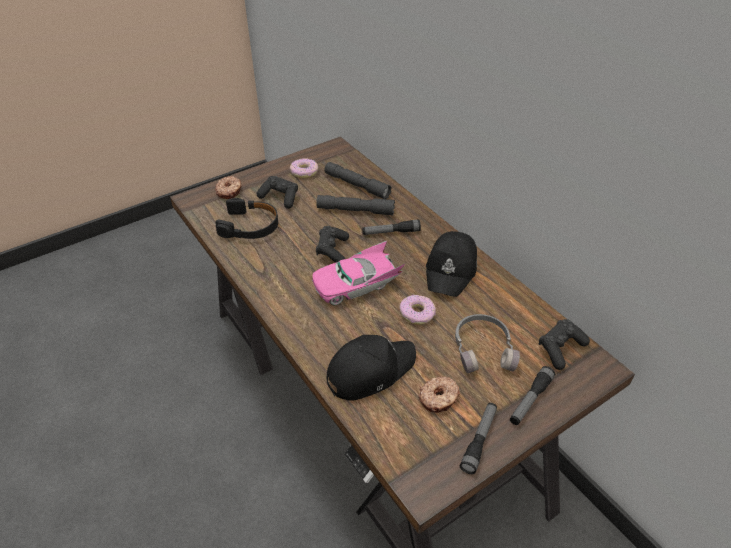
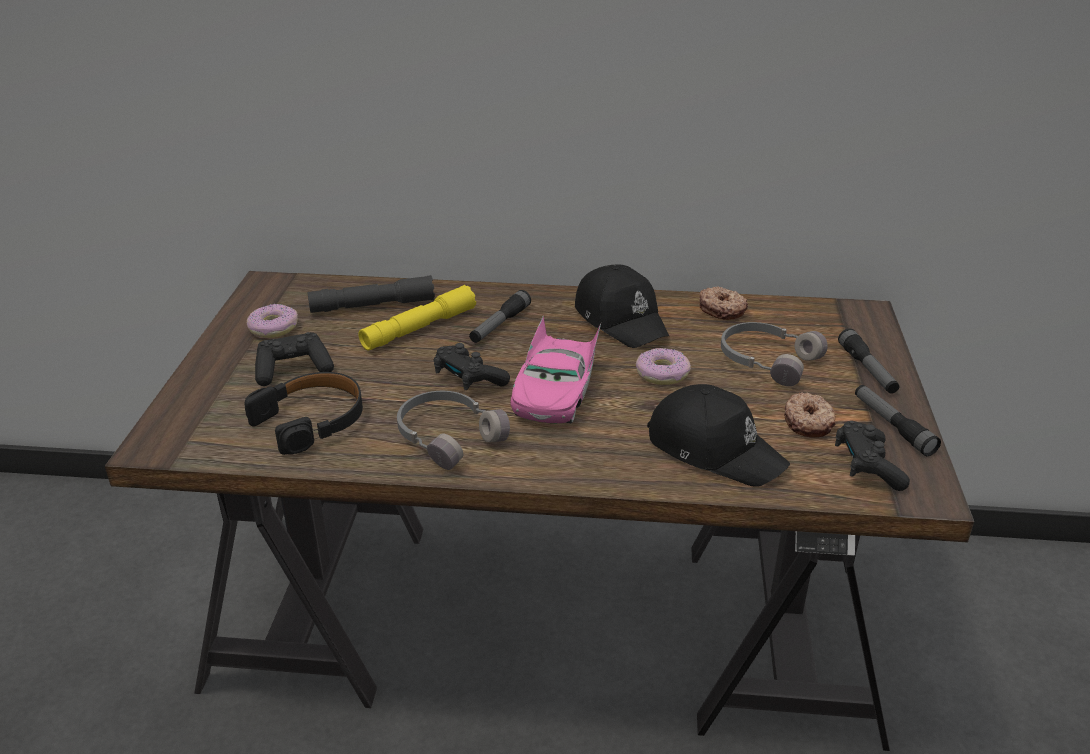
camera: 50 degrees left, 10 degrees down
donut [215,176,242,199] -> donut moved to [699,286,748,320]
grey flashlight [317,195,395,215] -> yellow flashlight [359,285,476,350]
black cap [327,335,416,401] -> black cap turned 120 degrees clockwise [647,384,790,487]
black game controller [539,319,590,370] -> black game controller moved to [835,421,910,491]
none -> grey headphones [397,391,510,470]

